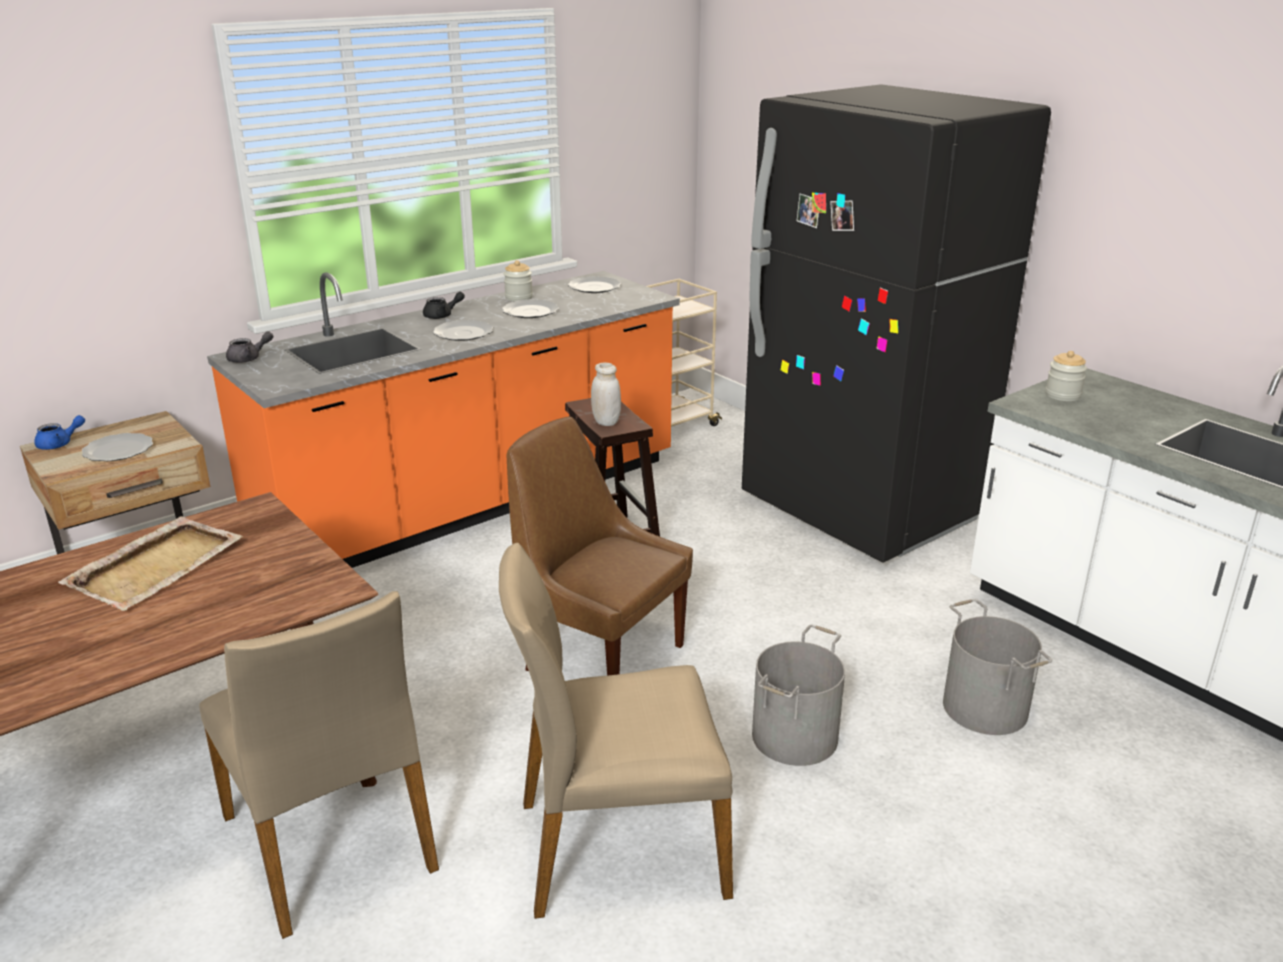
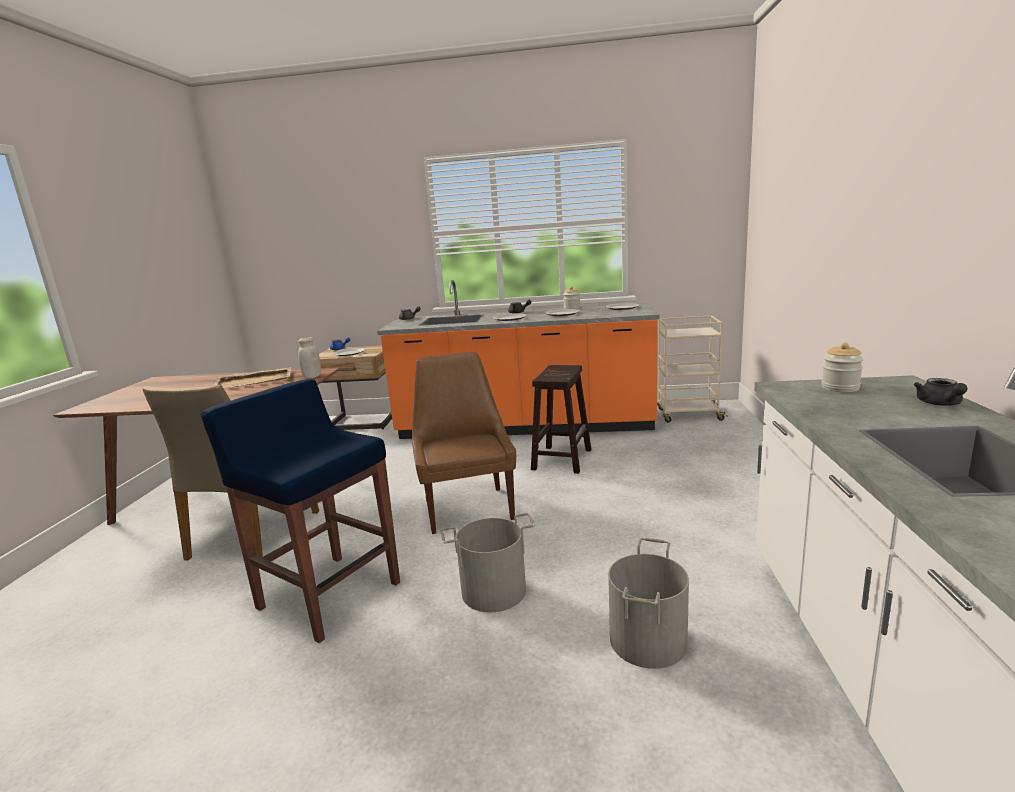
camera: 45 degrees right, 10 degrees down
beige chair [499,543,733,919] -> blue stool [200,379,400,643]
white jar [591,362,621,426] -> white jar moved to [298,337,321,378]
black fridge [742,84,1051,563] -> none
none -> black teapot [914,378,968,406]

